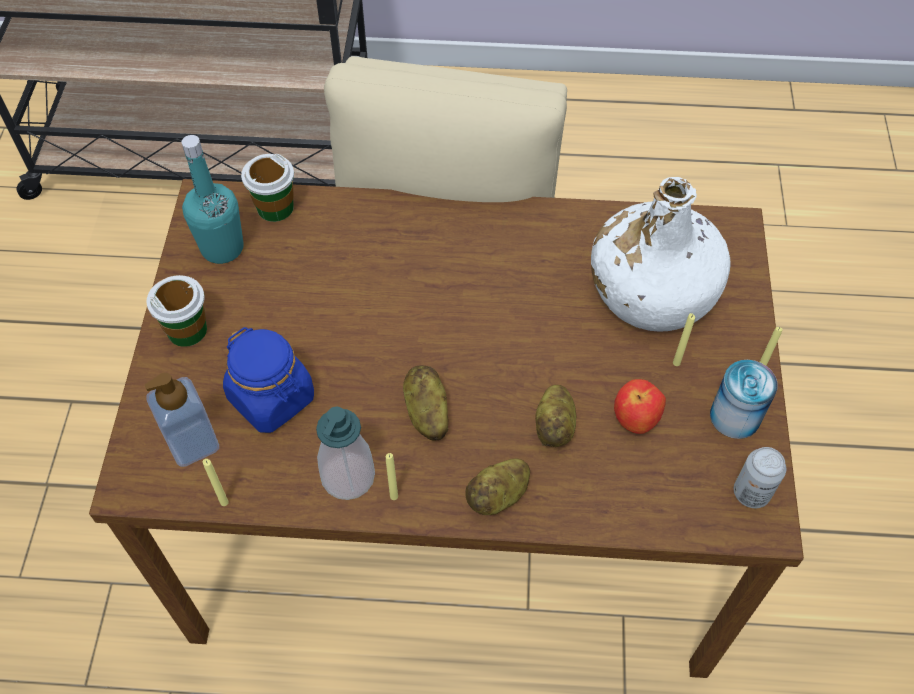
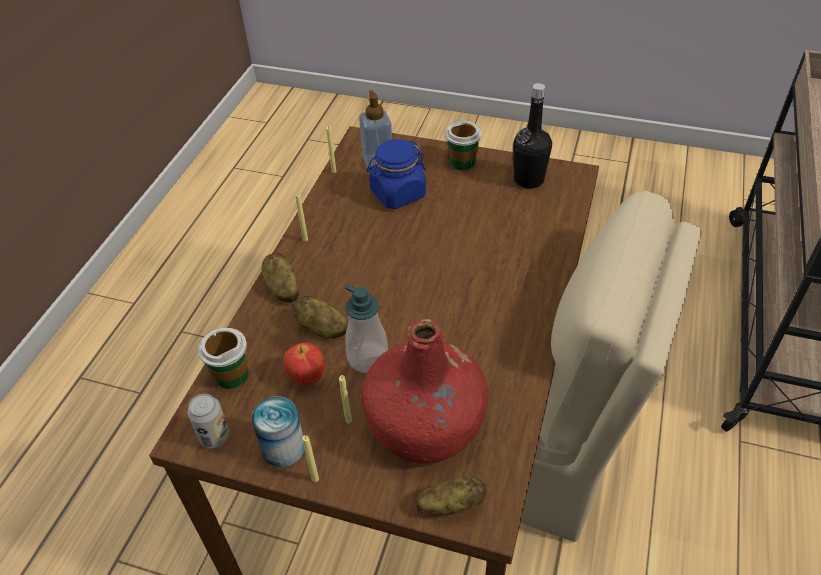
camera: 105 degrees right, 10 degrees down
turquoise bottle [182,135,244,264] -> black bottle [513,83,552,189]
cup [241,154,294,222] -> cup moved to [198,328,248,389]
soap dispenser [316,407,375,500] -> soap dispenser moved to [345,284,388,373]
potato [403,366,448,441] -> potato moved to [416,476,486,515]
white bottle [591,177,731,332] -> red bottle [361,319,488,464]

